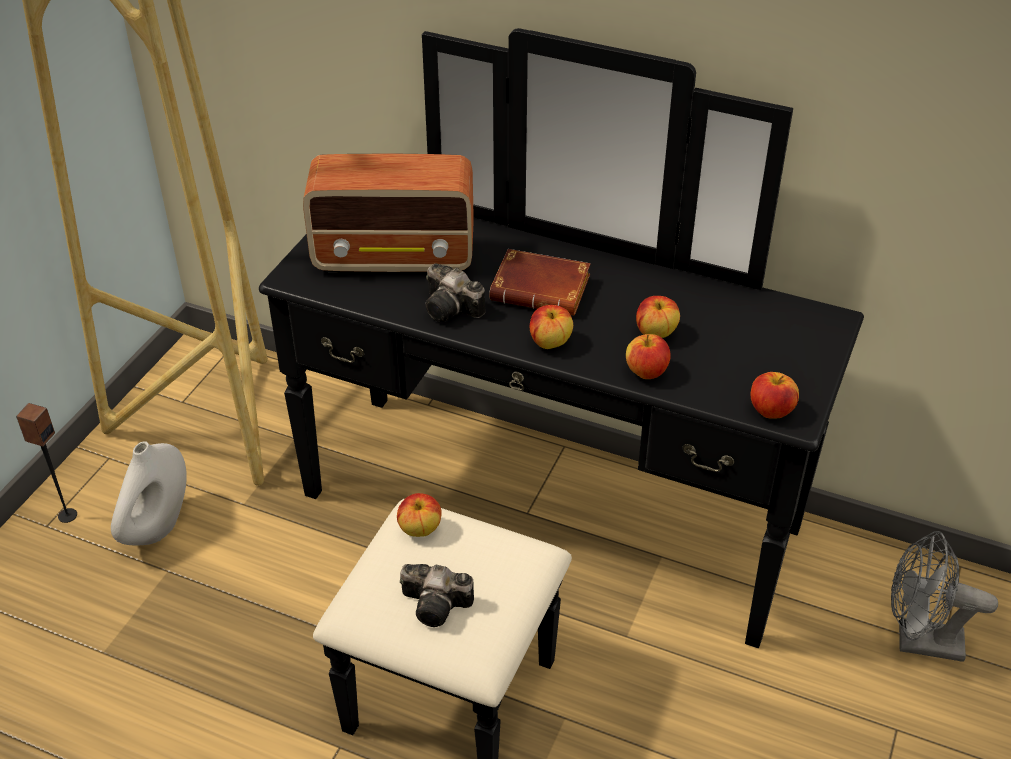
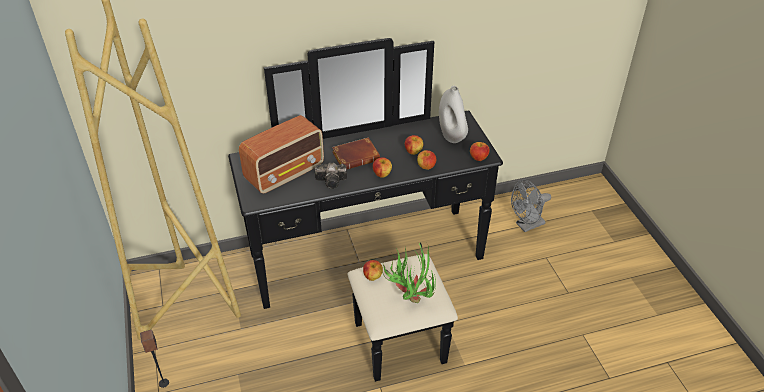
camera: 40 degrees left, 0 degrees up
white vase [111,441,187,545] -> white vase moved to [439,86,468,143]
camera [400,564,474,627] -> potted plant [383,242,436,303]

